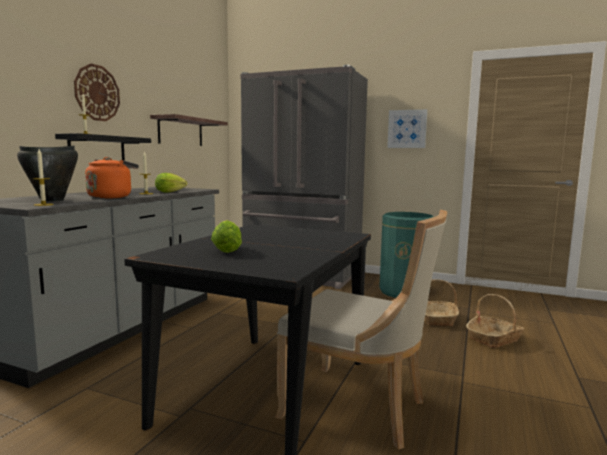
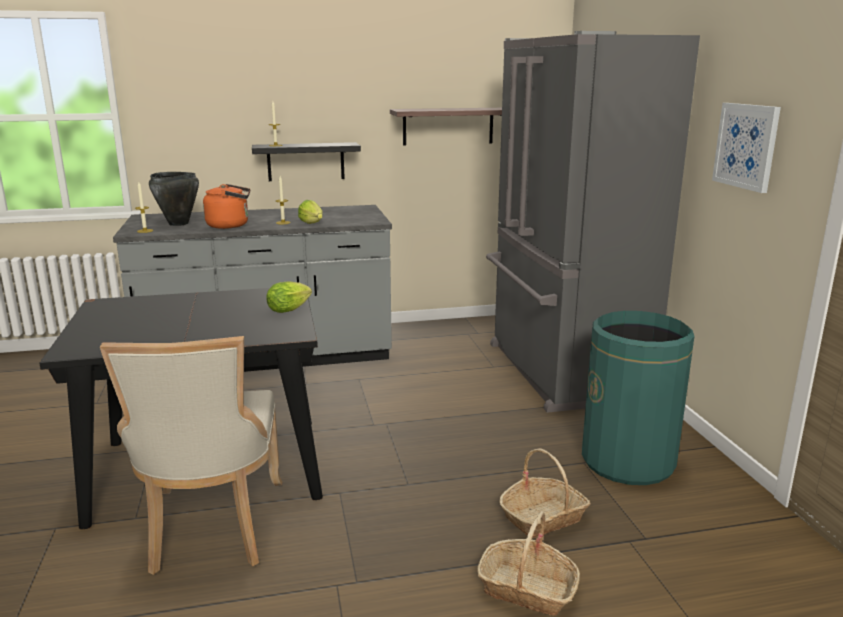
camera: 55 degrees right, 10 degrees up
wall clock [74,63,120,121] -> none
lettuce [211,220,242,253] -> lettuce moved to [266,281,312,313]

